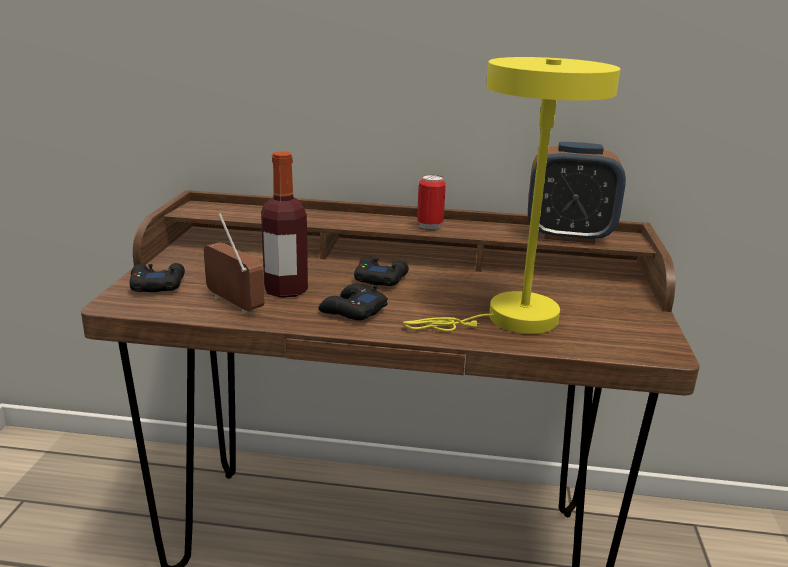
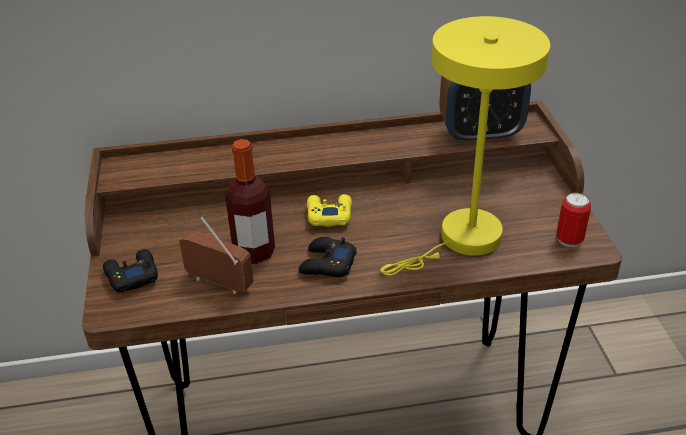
camera: 15 degrees left, 15 degrees up
black game controller [354,256,409,286] -> yellow game controller [307,194,352,227]
can [417,175,446,229] -> can moved to [556,193,591,247]

